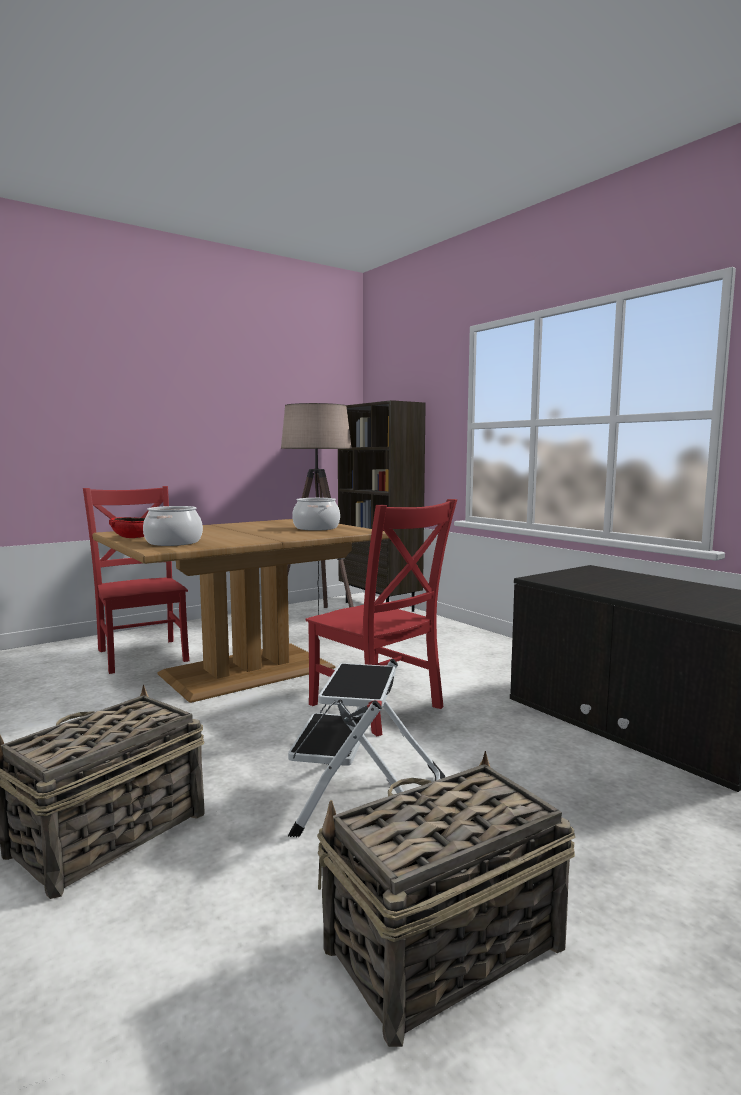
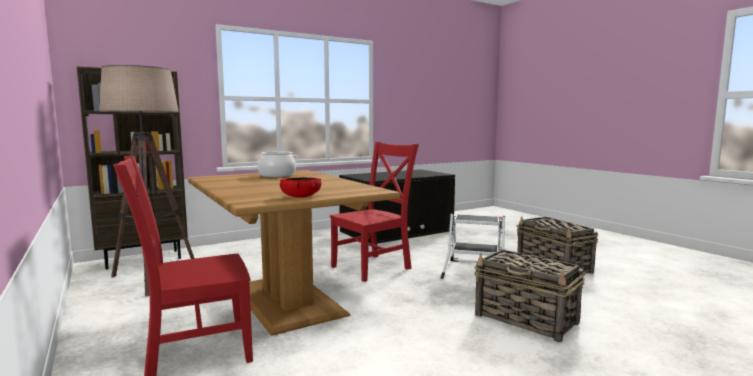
camera: 85 degrees left, 0 degrees up
cooking pot [143,506,203,546] -> none

